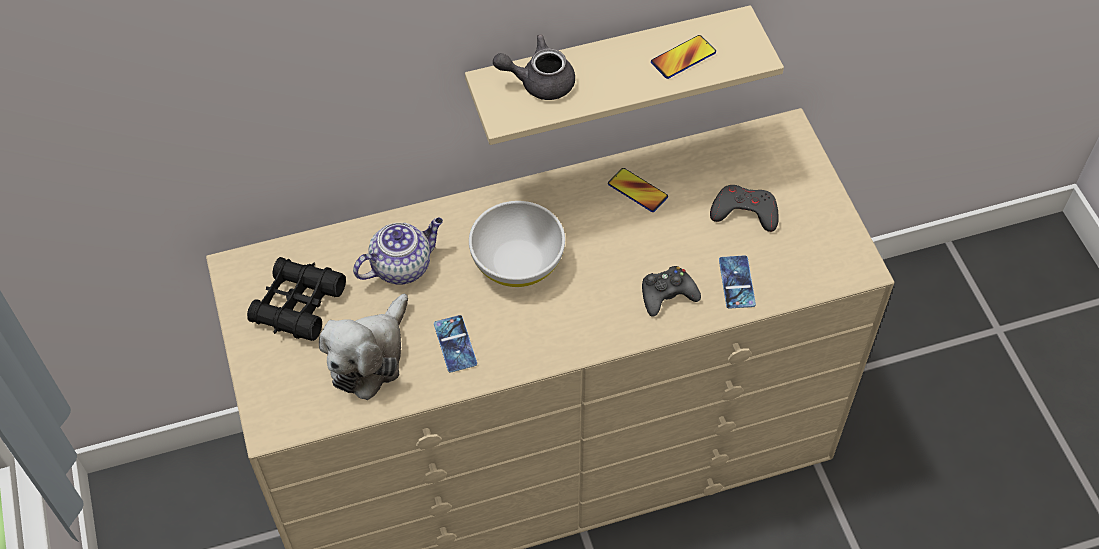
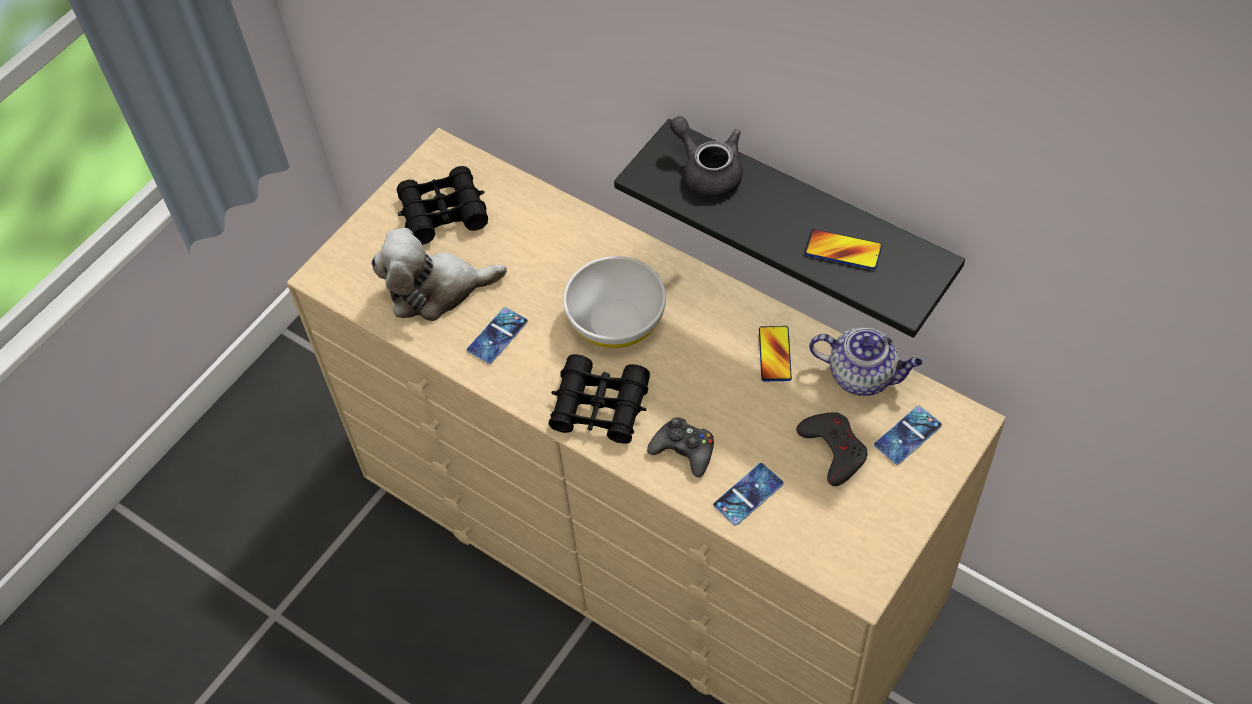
camera: 55 degrees right, 0 degrees up
teapot [353,218,443,285] -> teapot moved to [809,328,922,396]
beige shelf [465,5,784,145] -> black shelf [614,119,965,338]
none -> black binoculars [548,354,650,444]
none -> phone [874,406,942,465]

